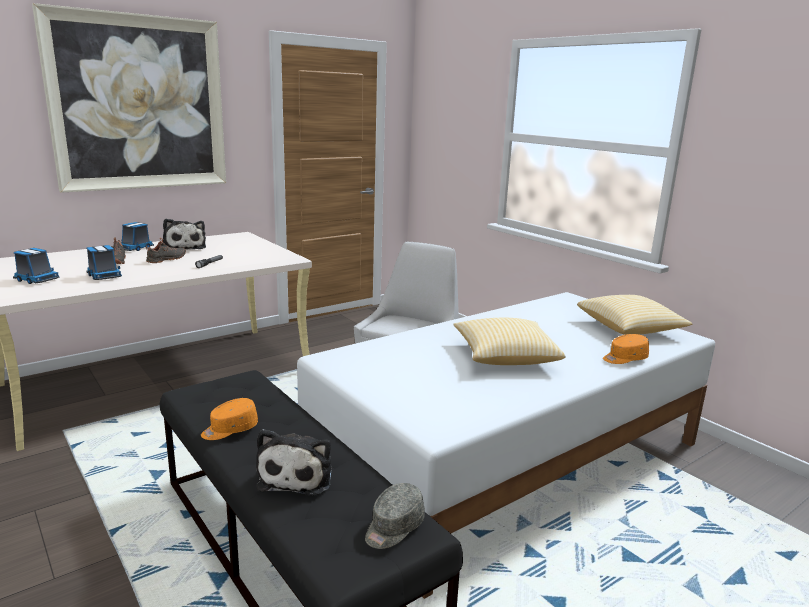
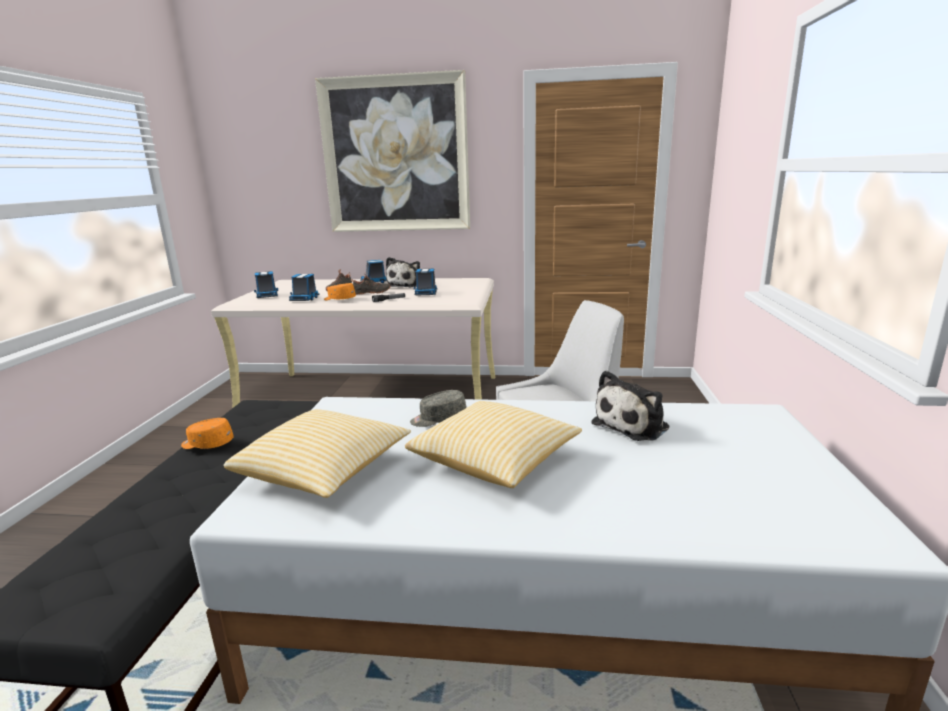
camera: 45 degrees right, 0 degrees up
plush toy [256,429,332,496] -> plush toy moved to [591,371,669,441]
grey cap [365,483,425,549] -> grey cap moved to [410,390,467,427]
pillow [577,295,693,335] -> pillow moved to [224,409,411,498]
orange cap [603,334,649,364] -> orange cap moved to [324,283,356,300]
none -> toy truck [414,269,437,295]

